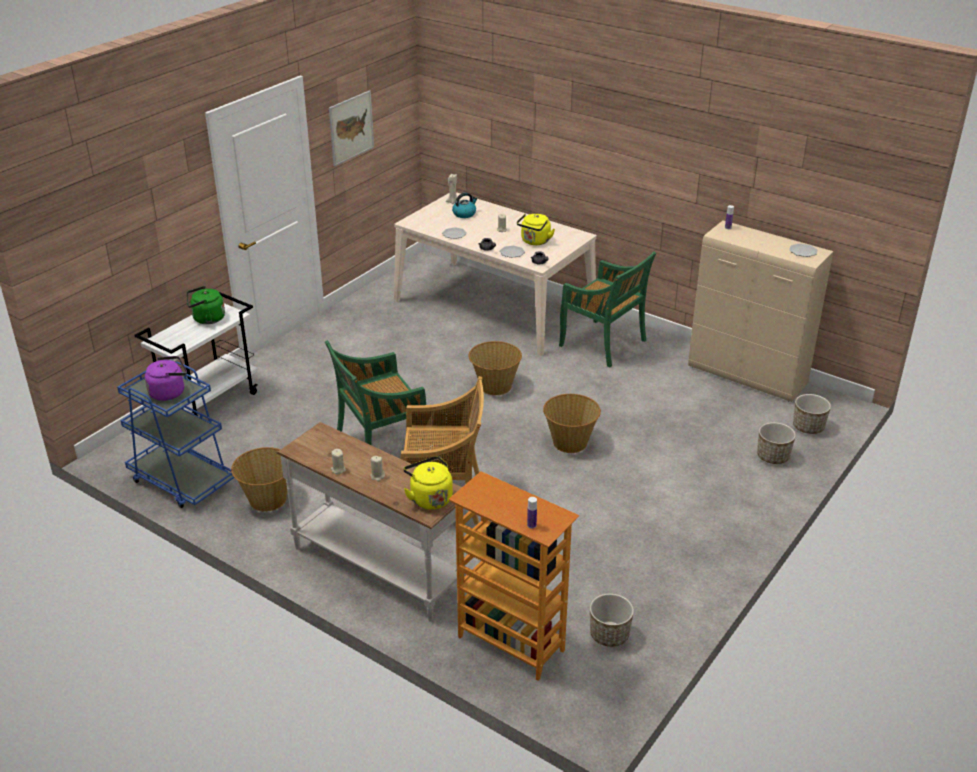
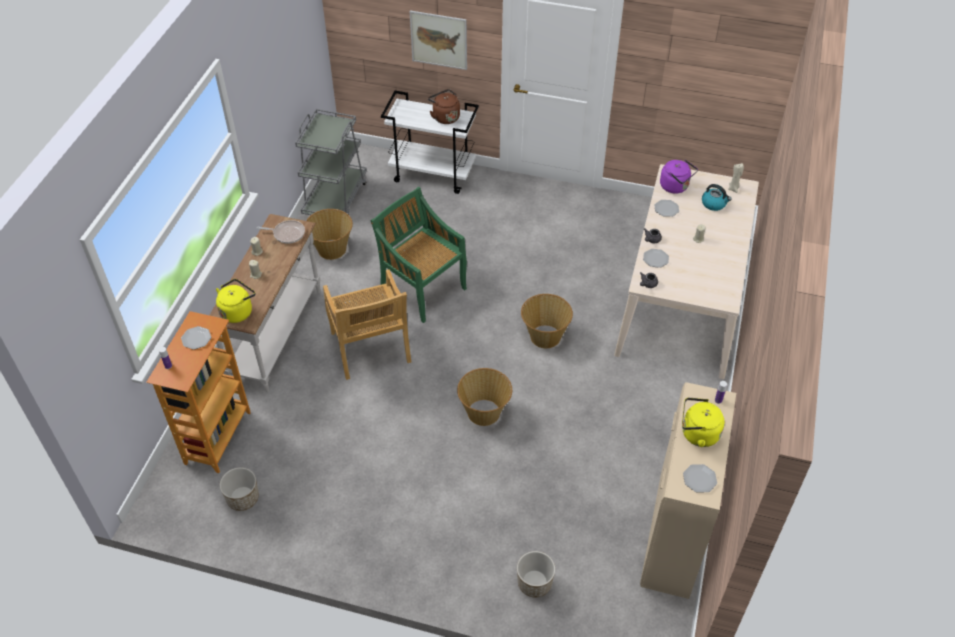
camera: 70 degrees right, 15 degrees up
blue cart [117,361,234,508] -> grey cart [295,109,367,215]
purple kettle [145,356,187,401] -> purple kettle moved to [660,160,698,193]
green kettle [187,286,225,324] -> brown kettle [428,89,460,124]
picture [329,90,374,166] -> picture moved to [410,10,467,70]
yellow kettle [517,214,555,245] -> yellow kettle moved to [682,398,725,447]
green chair [559,252,656,367] -> none
planter [793,394,831,434] -> none
none -> plate [181,326,211,350]
none -> frying pan [257,220,305,244]

